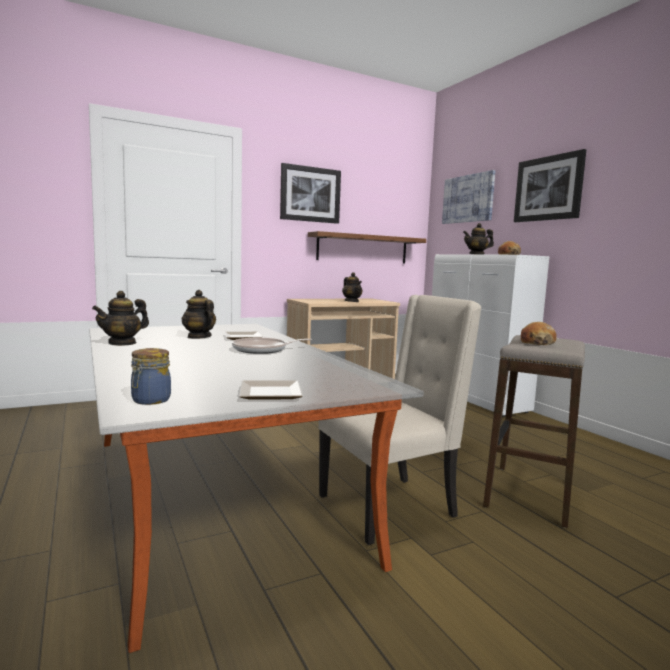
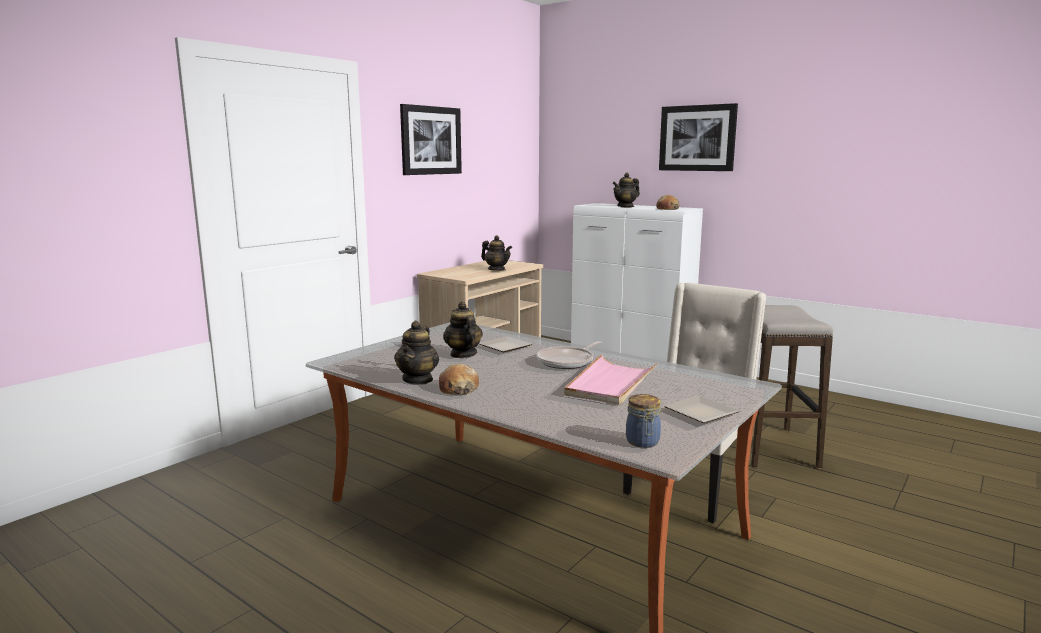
camera: 25 degrees left, 5 degrees up
teapot [182,290,216,339] -> teapot turned 45 degrees clockwise [443,302,483,358]
shelf [308,231,426,263] -> none
picture [442,170,495,224] -> none
bread [521,322,556,345] -> bread moved to [439,364,479,395]
none -> pink tray [564,354,658,405]

